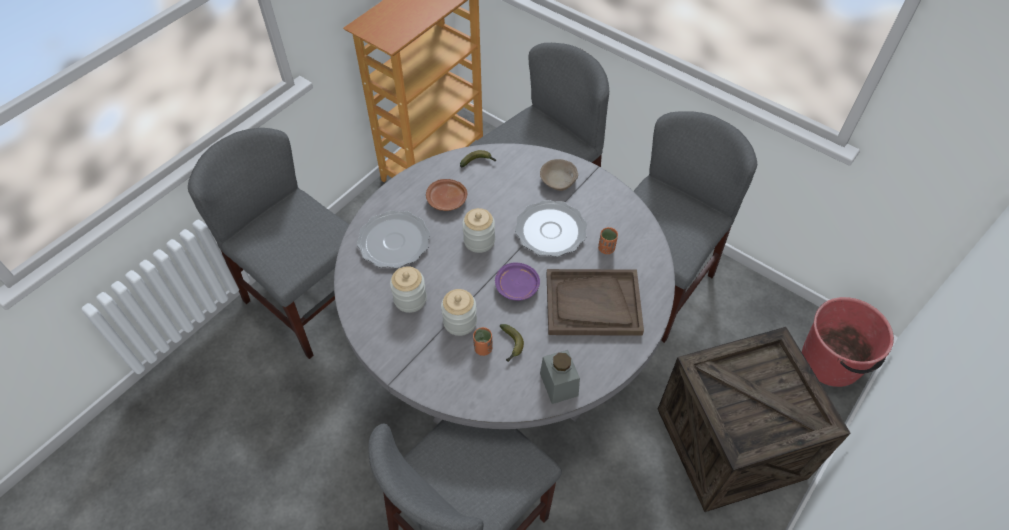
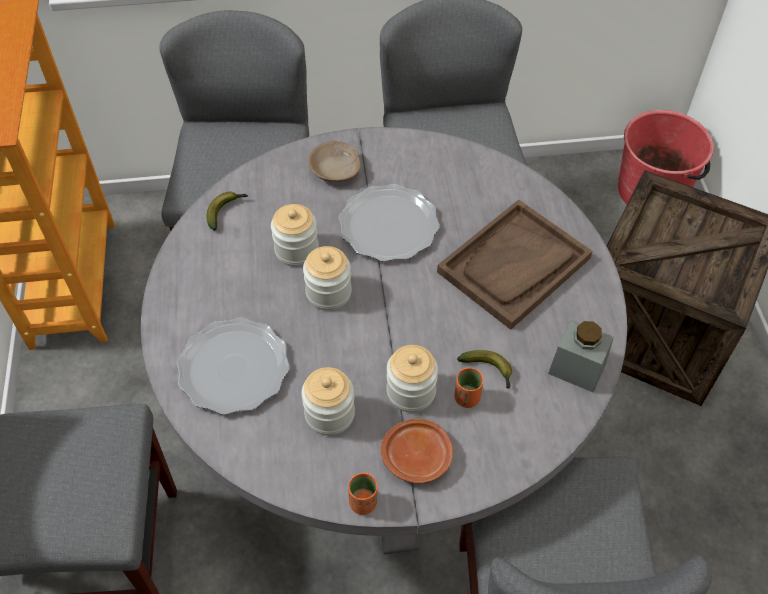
camera: 45 degrees left, 0 degrees up
brown plate [426,179,467,211] -> brown plate moved to [381,419,453,483]
purple plate [495,262,540,301] -> none
orange cup [598,227,618,254] -> orange cup moved to [348,472,378,515]
none -> jar [271,204,319,267]

